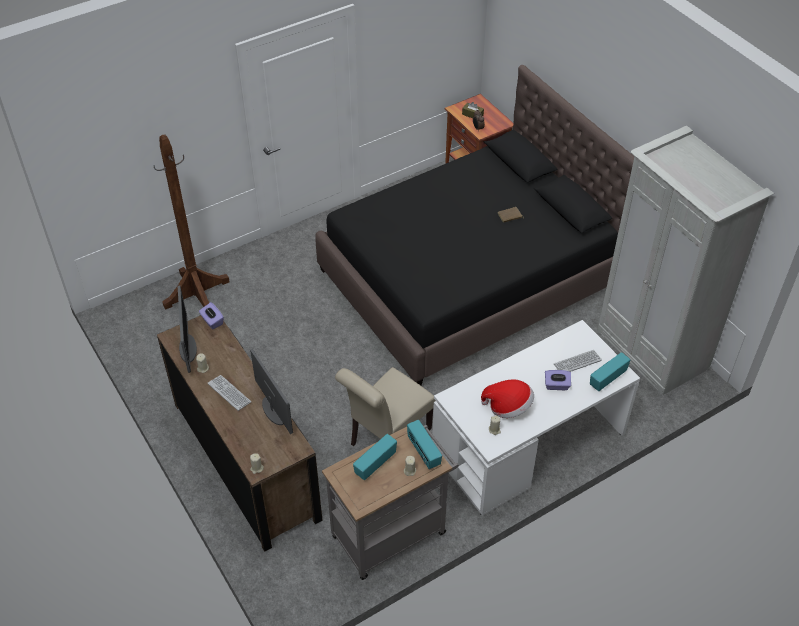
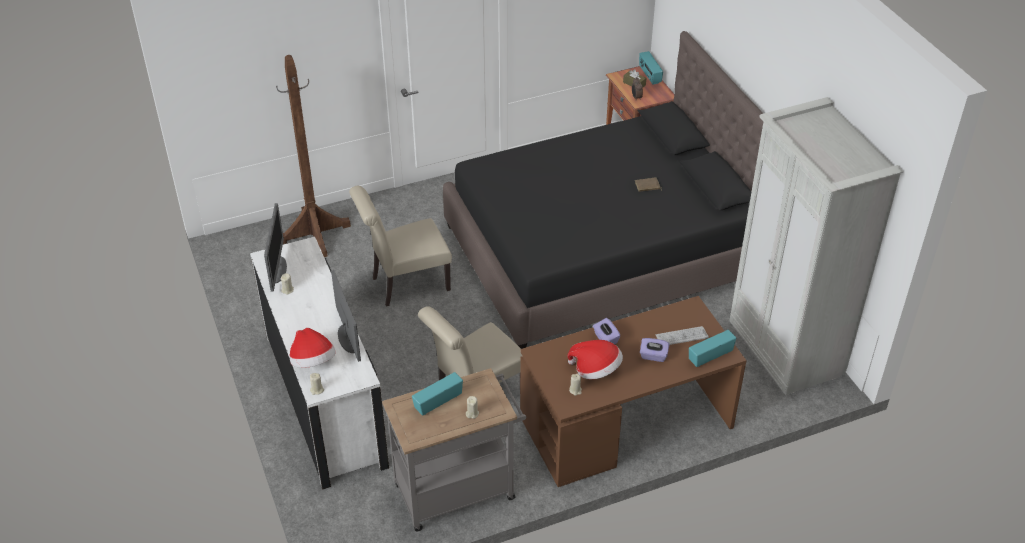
camera: 10 degrees right, 5 degrees down
brown dresser [157,315,323,552] -> white dresser [250,236,389,490]
purple tissue box [199,302,224,329] -> purple tissue box moved to [593,318,620,344]
keyboard [208,375,251,411] -> none
radio [407,420,442,469] -> radio moved to [639,51,663,85]
white desk [432,320,640,516] -> brown desk [520,296,747,487]
none -> hat [289,328,335,368]
none -> beige chair [349,186,452,307]

